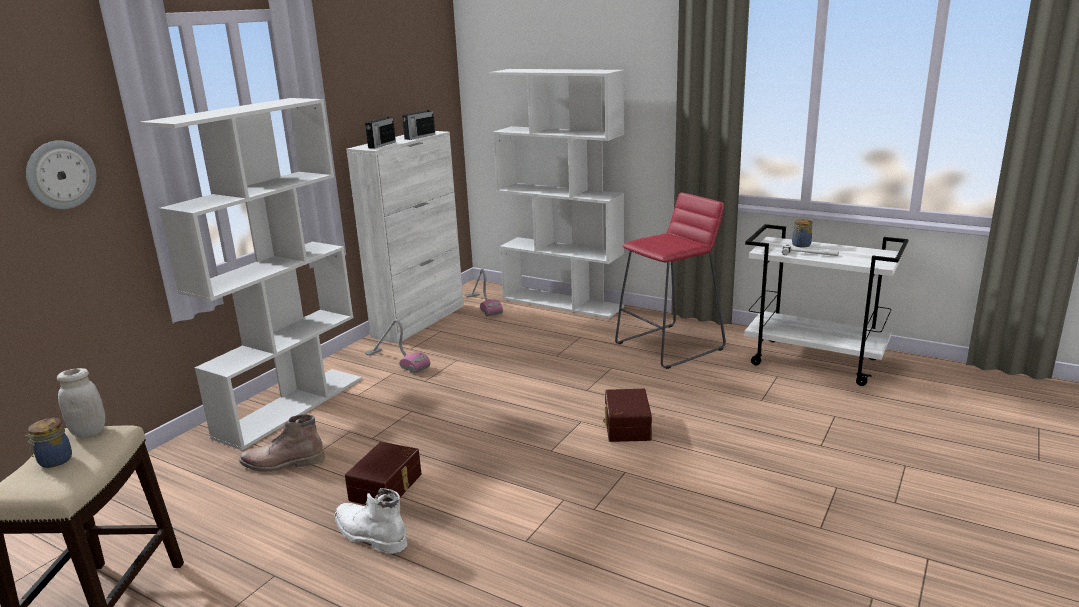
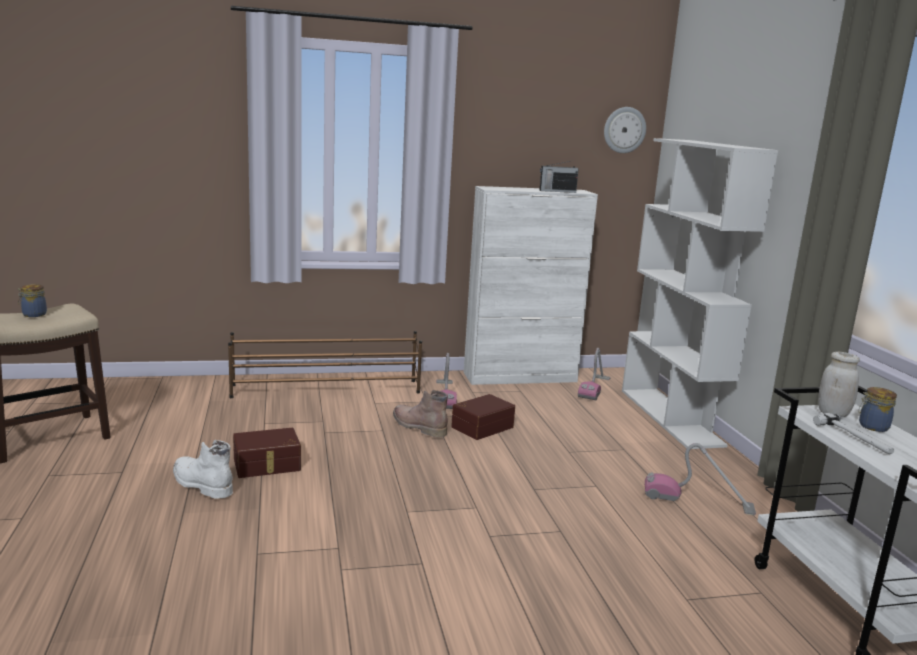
camera: 45 degrees right, 5 degrees down
wall clock [26,140,96,209] -> wall clock moved to [604,107,646,153]
white jar [57,368,105,437] -> white jar moved to [818,352,860,417]
white bookcase [140,98,362,450] -> brown shoe rack [228,331,422,398]
brown boot [239,414,325,472] -> brown boot moved to [393,390,448,437]
white boot [335,488,408,554] -> white boot turned 45 degrees counterclockwise [173,440,233,499]
radio [365,112,396,149] -> none
brown storage box [603,389,652,442] -> brown storage box moved to [451,394,515,440]
red stool [615,192,726,369] -> vacuum cleaner [645,443,756,516]

